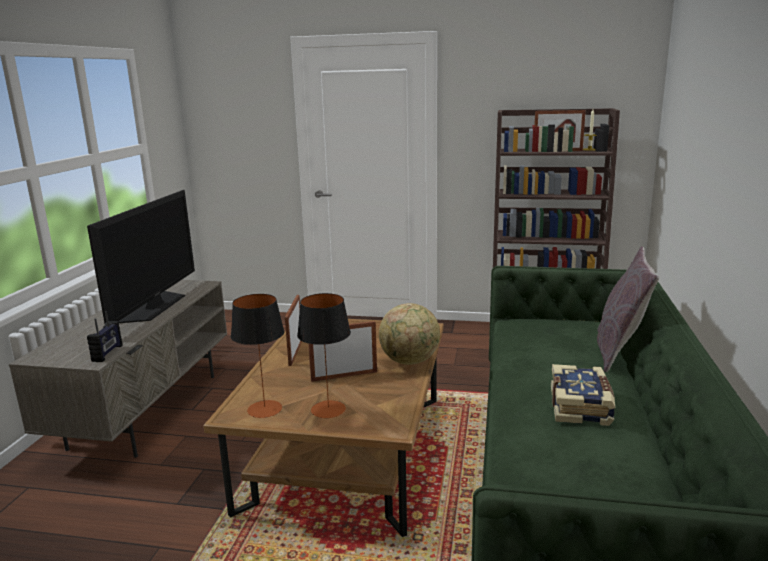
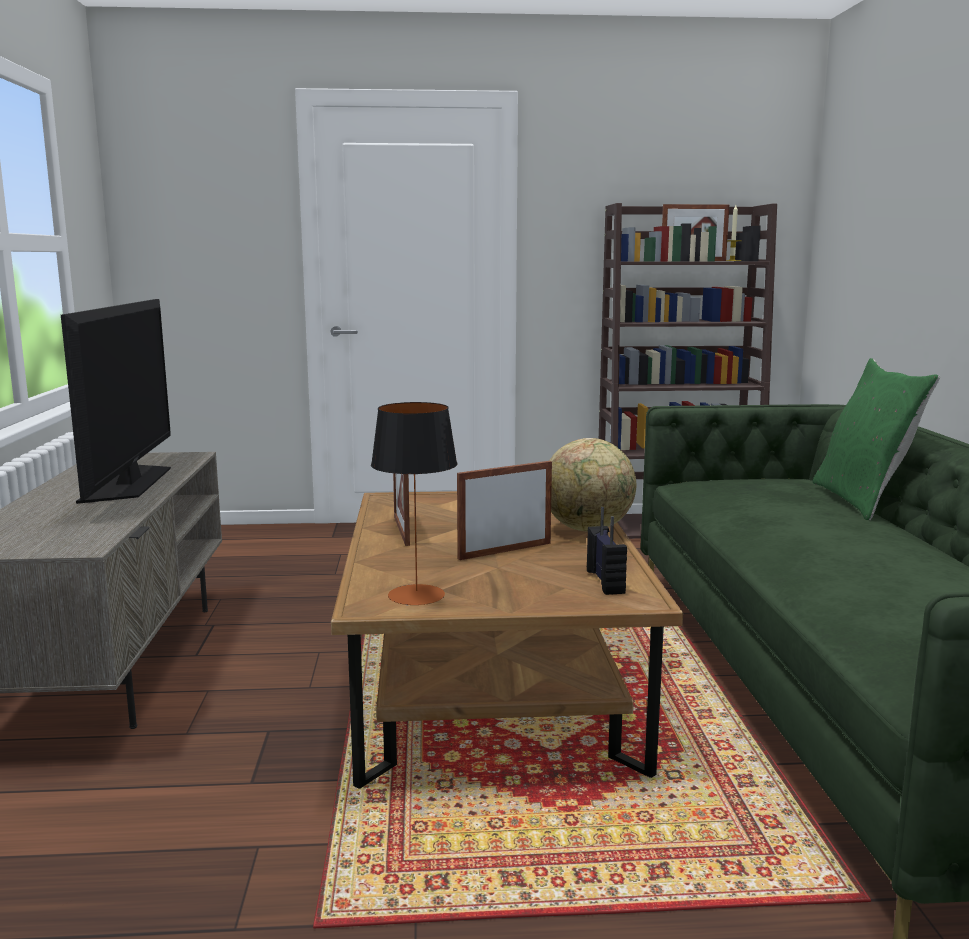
camera: 15 degrees left, 5 degrees down
radio [87,311,123,362] -> radio moved to [587,507,627,595]
table lamp [297,293,351,418] -> none
book [551,364,615,426] -> none
grey pillow [597,246,659,372] -> green pillow [812,358,940,520]

